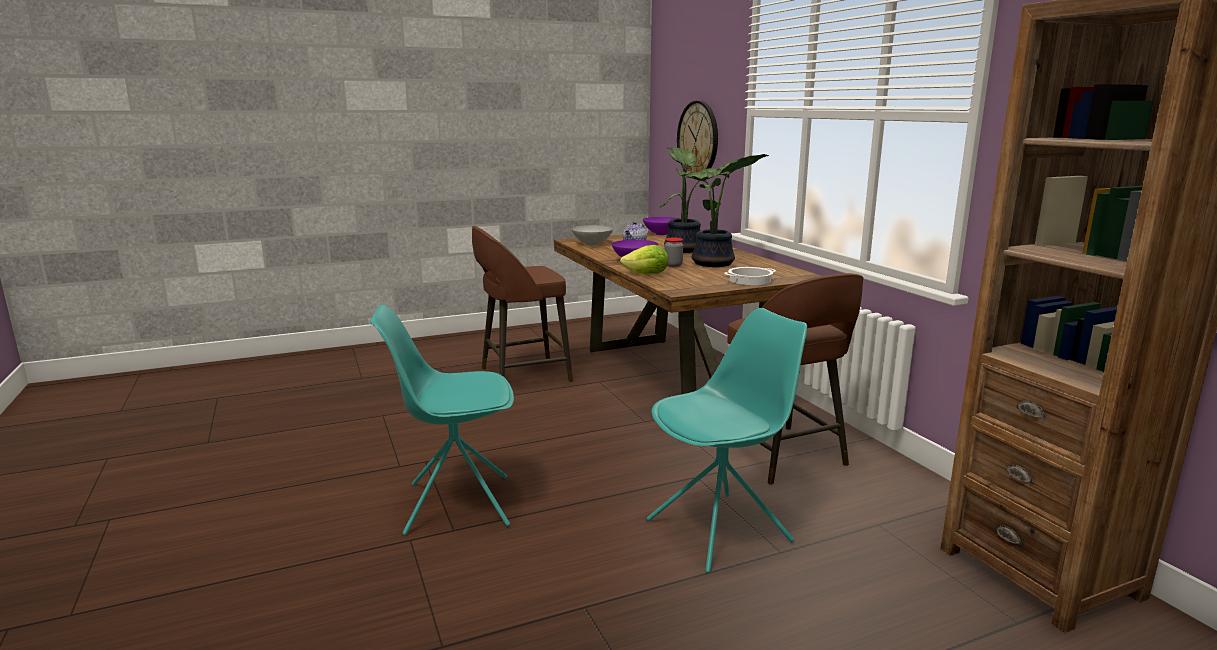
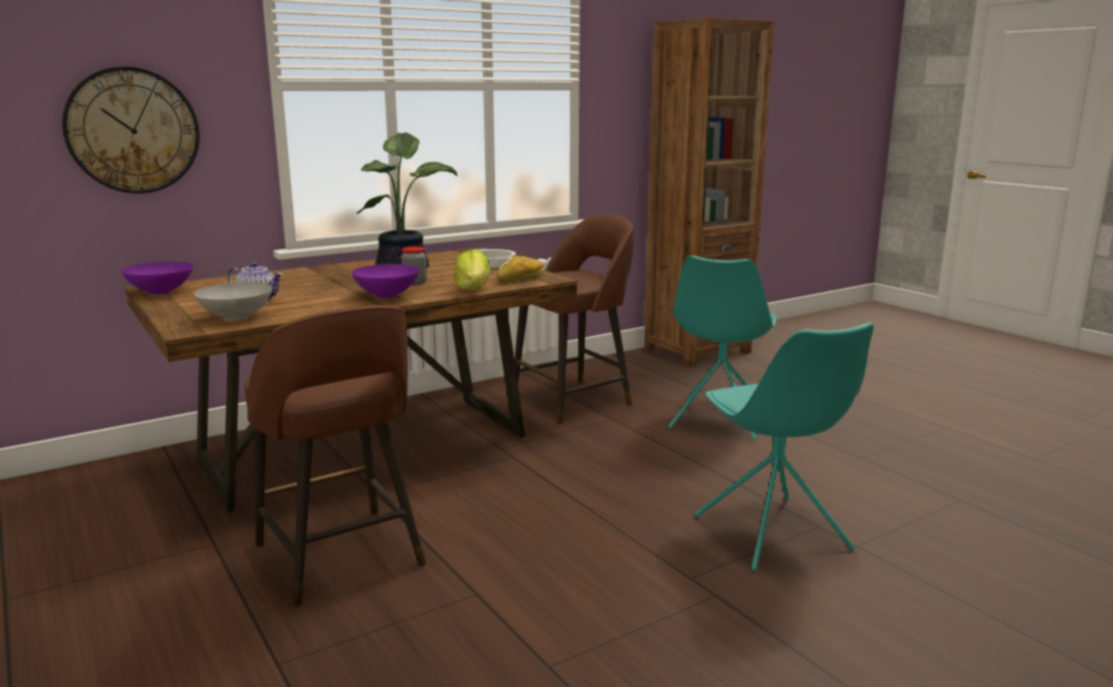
camera: 100 degrees left, 0 degrees up
turquoise chair [647,308,807,573] -> turquoise chair turned 120 degrees counterclockwise [668,255,776,440]
potted plant [659,147,729,253] -> none
none -> bread [497,255,545,283]

